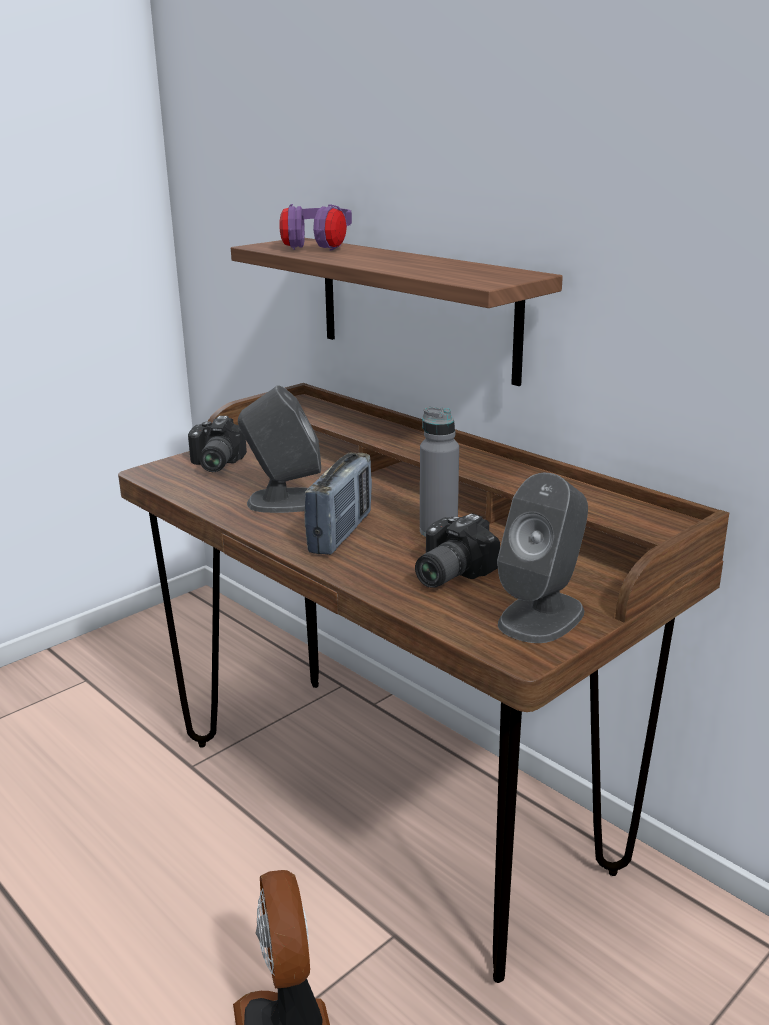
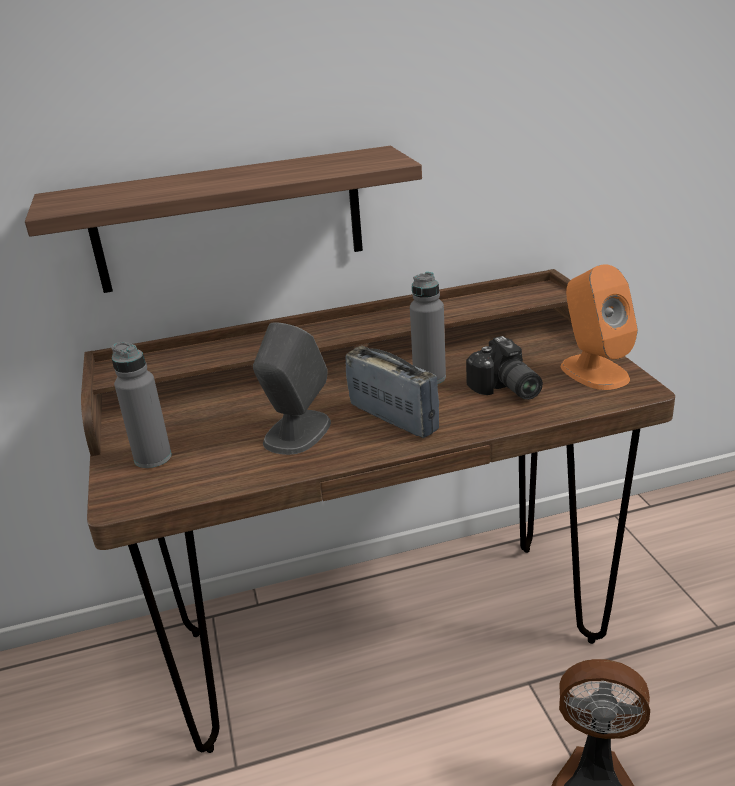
camera: 60 degrees left, 5 degrees up
camera [188,416,247,472] -> grey bottle [111,342,172,468]
purple headphones [279,204,352,250] -> none
grey speaker [497,473,588,643] -> orange speaker [561,264,638,390]

